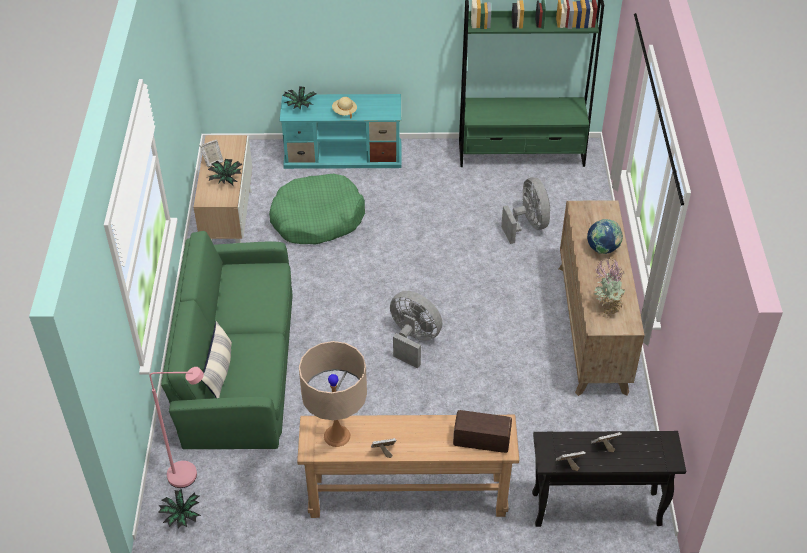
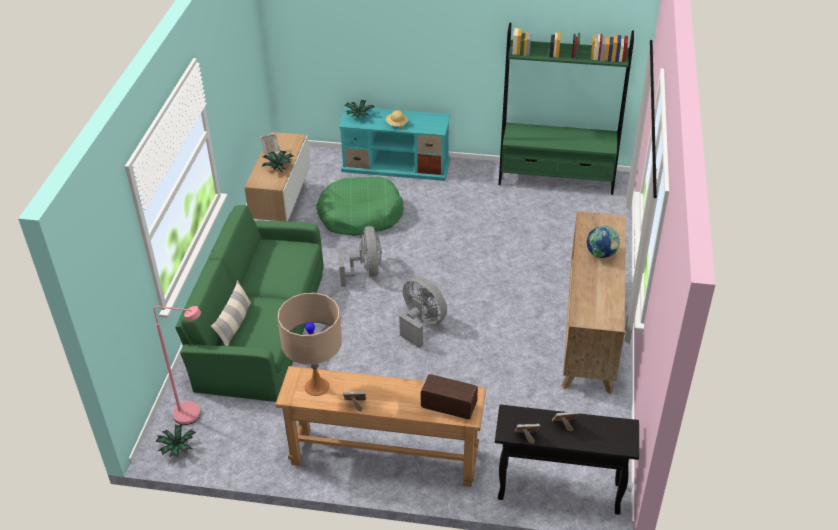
camera: 10 degrees right, 5 degrees down
grey fan [501,177,551,244] -> grey fan moved to [338,226,382,287]
potted plant [594,257,626,318] -> none

